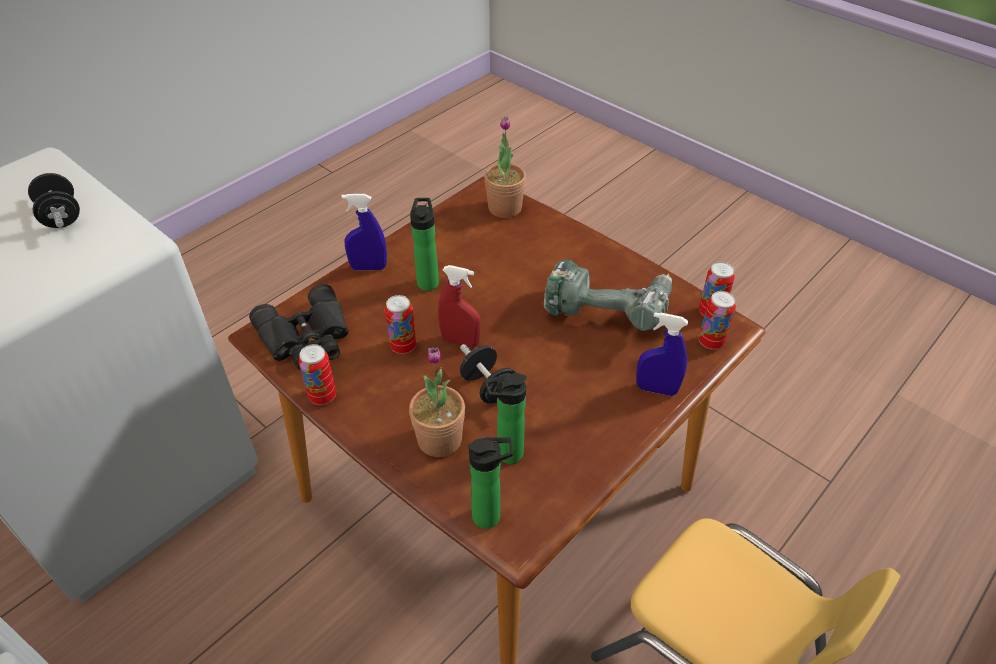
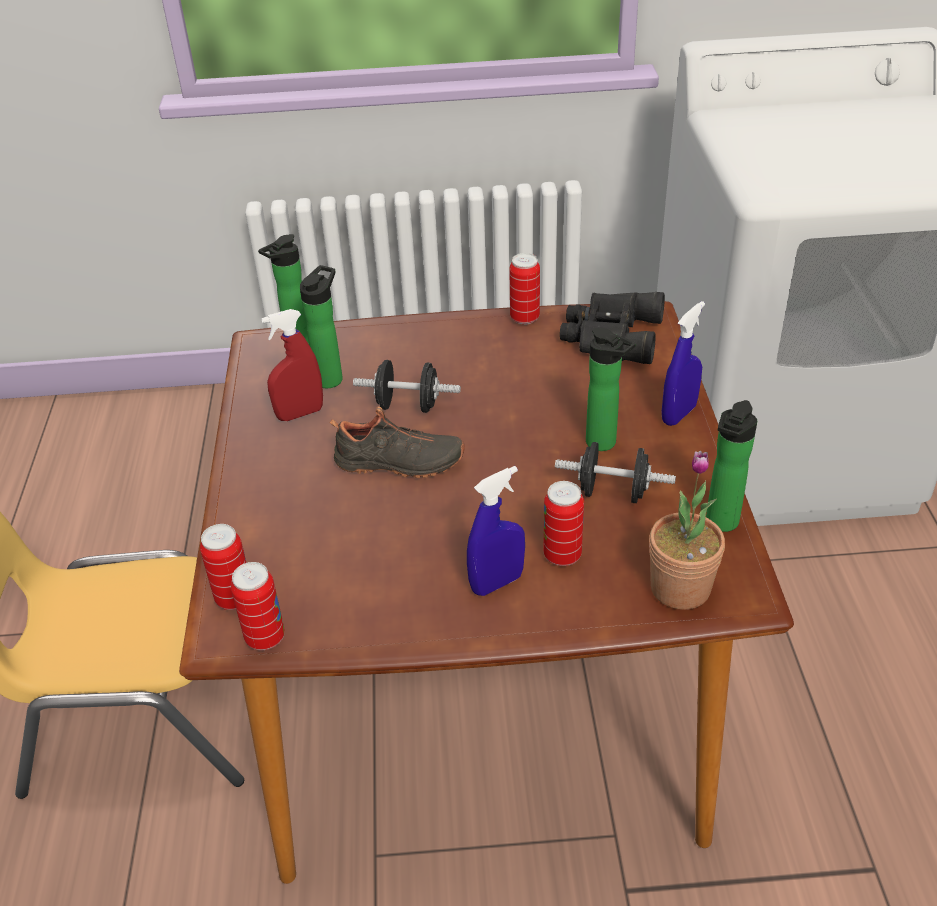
camera: 135 degrees right, 5 degrees down
black dumbbell [28,173,80,228] -> black dumbbell moved to [555,442,676,503]
can [385,295,416,354] -> can moved to [543,481,584,566]
potted plant [409,347,465,457] -> none
red spray bottle [438,265,481,347] -> red spray bottle moved to [261,309,323,421]
power drill [544,260,672,331] -> none
blue spray bottle [636,312,688,396] -> blue spray bottle moved to [467,466,525,596]
none -> black shoe [329,407,465,478]
none -> bottle [706,400,757,532]

